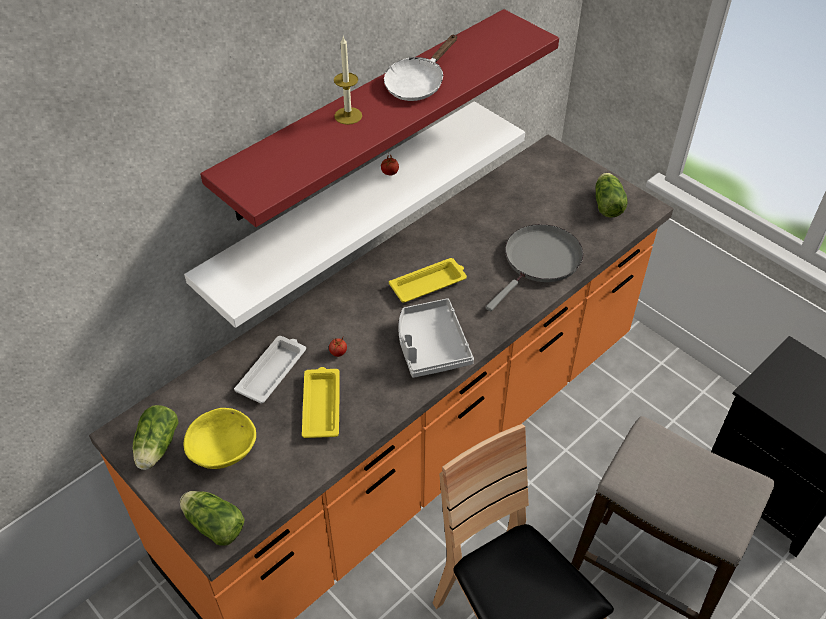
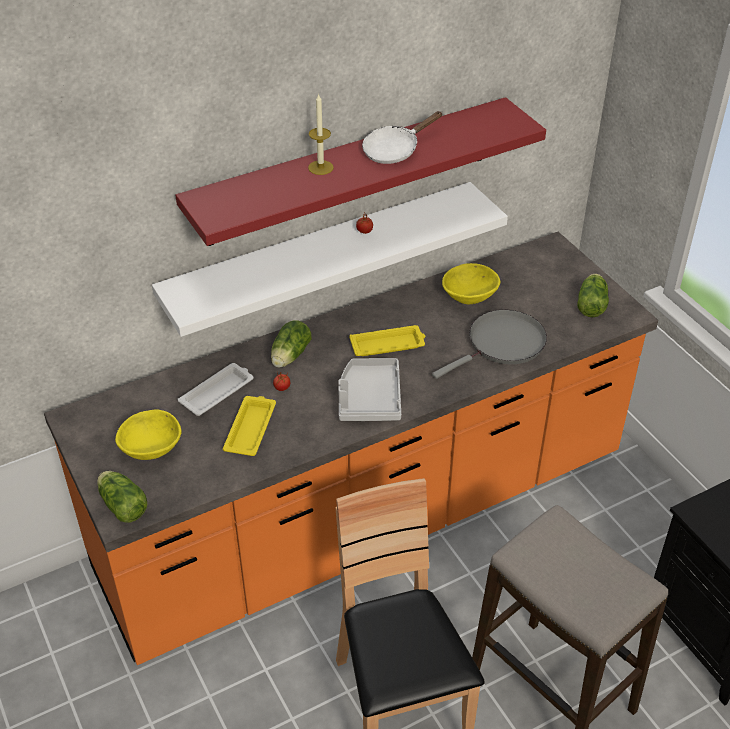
camera: 15 degrees right, 5 degrees down
lettuce [133,405,179,470] -> lettuce moved to [271,320,311,368]
none -> yellow bowl [442,263,501,304]

